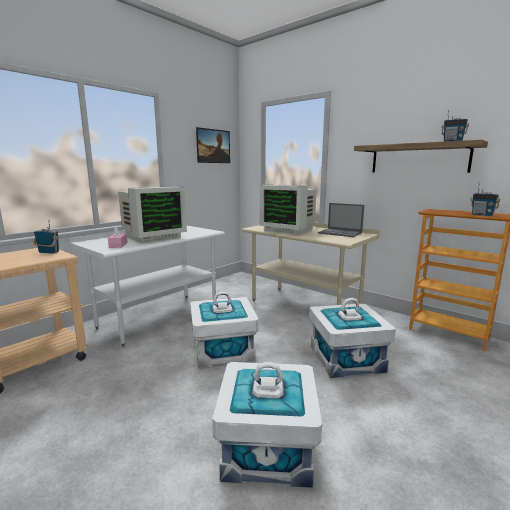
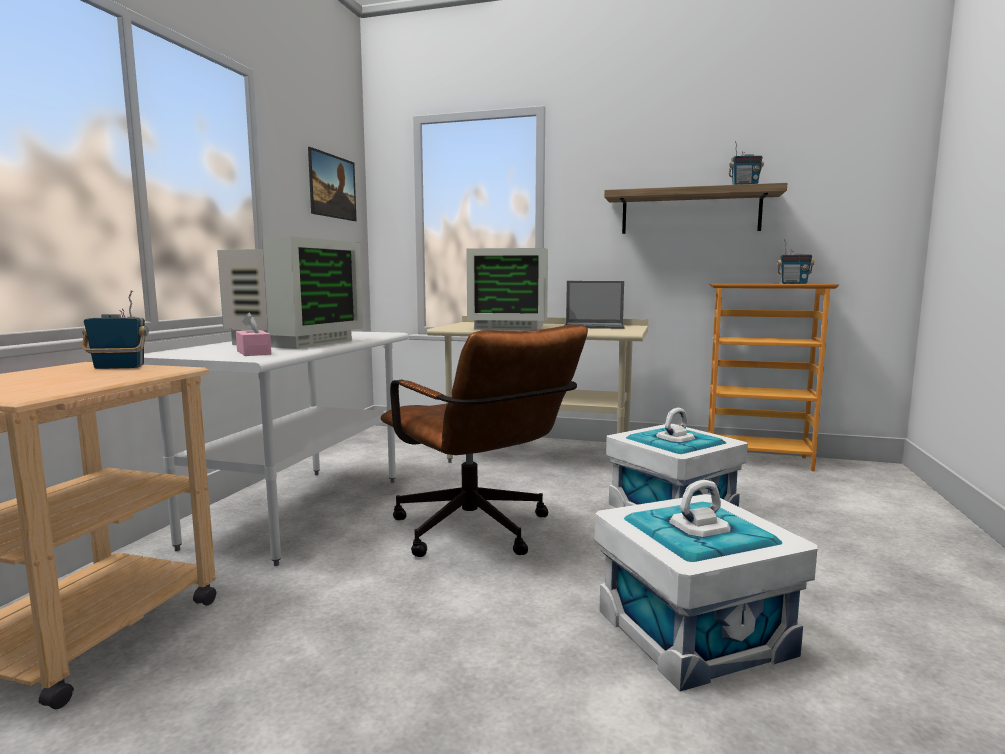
camera: 25 degrees left, 5 degrees down
white storage box [190,291,259,368] -> brown office chair [380,324,588,557]

